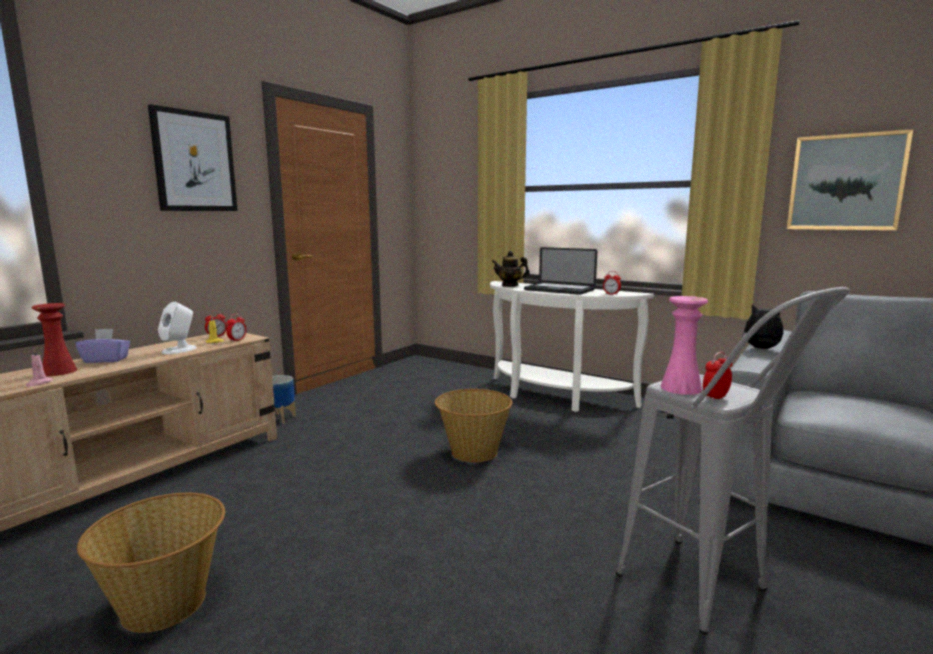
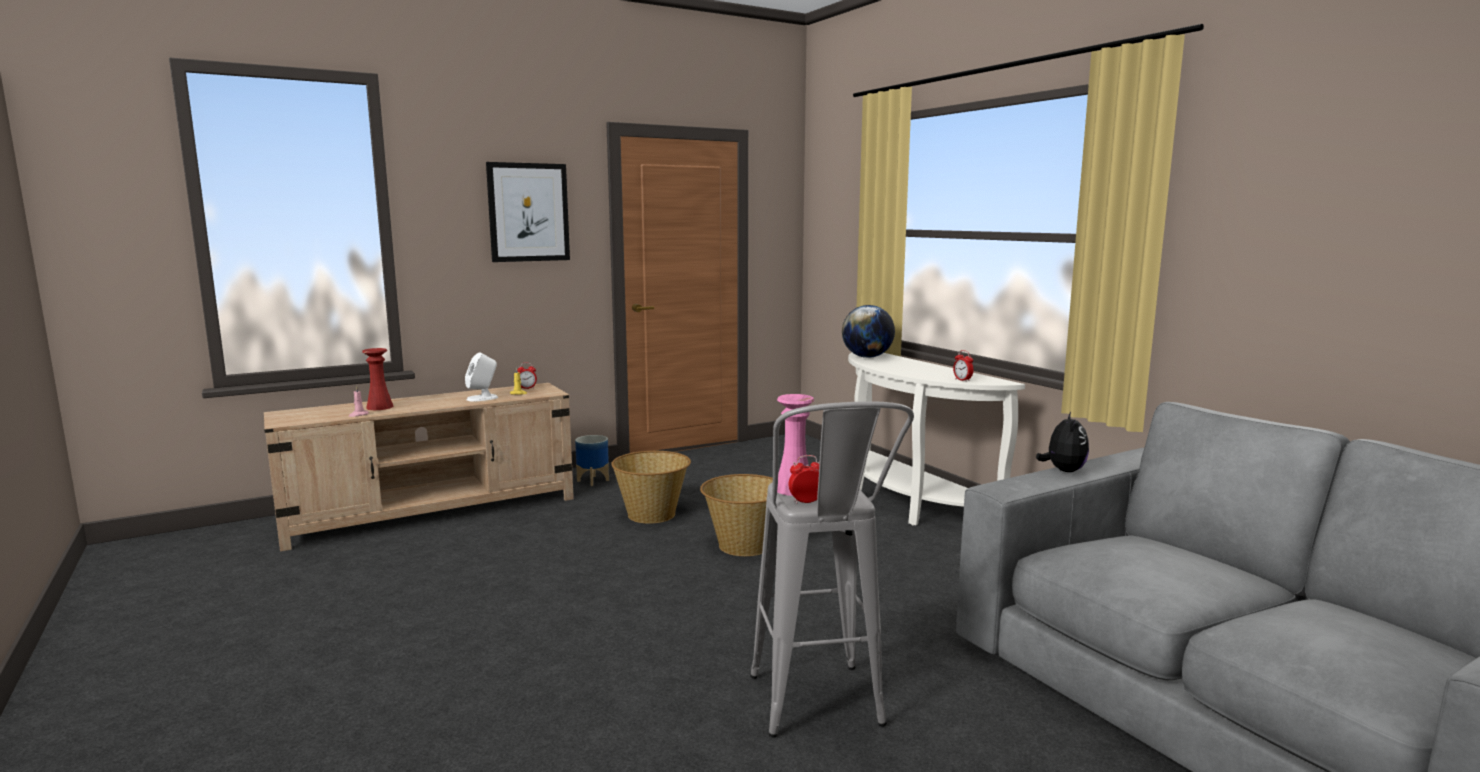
camera: 25 degrees right, 0 degrees up
purple tissue box [75,329,130,363] -> none
basket [77,493,225,633] -> basket moved to [611,451,691,524]
alarm clock [226,314,246,342] -> none
teapot [492,251,530,287] -> globe [842,305,895,358]
laptop [524,247,597,295] -> none
plush toy [742,305,784,349] -> plush toy turned 60 degrees clockwise [1036,412,1089,472]
picture [787,129,913,230] -> none

